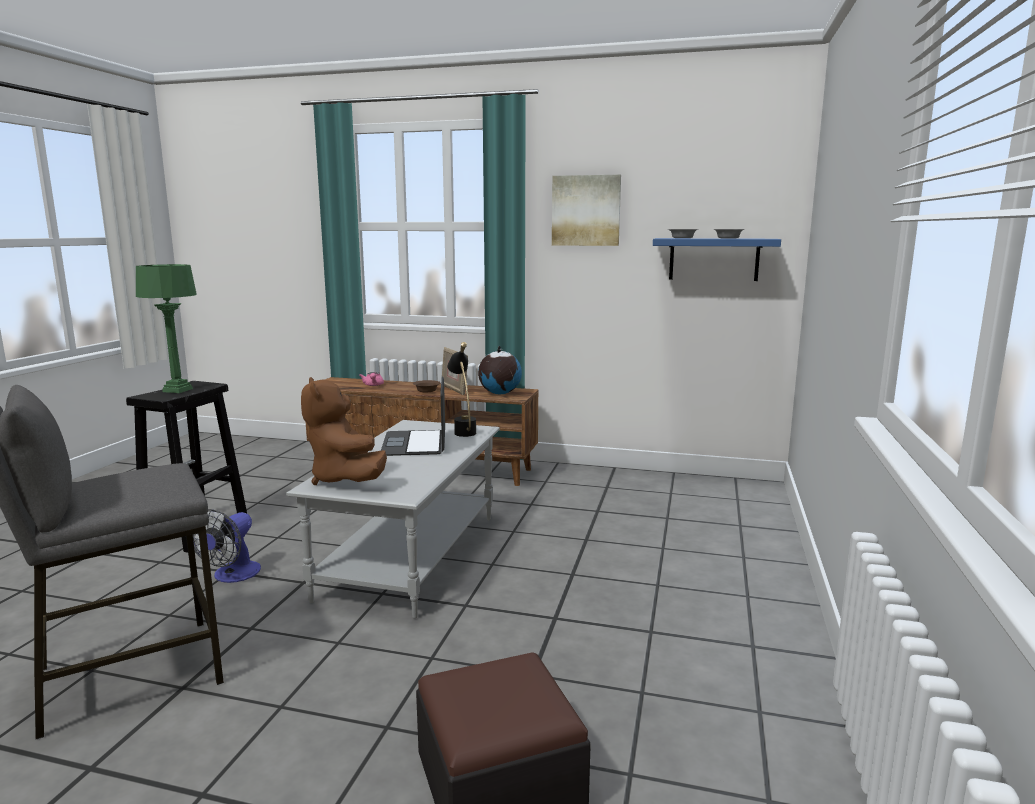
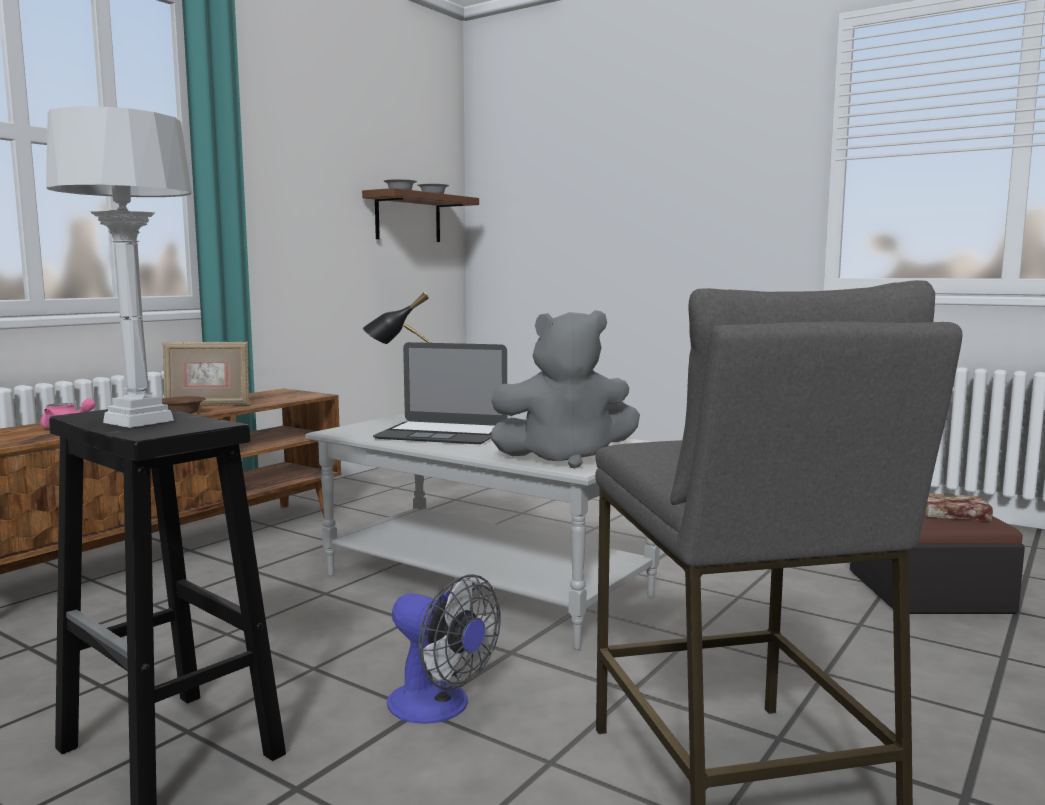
camera: 70 degrees left, 5 degrees down
green table lamp [136,264,197,393] -> grey table lamp [46,106,192,428]
brown plush toy [301,377,387,485] -> grey plush toy [490,310,640,469]
globe [478,345,522,394] -> none
picture [552,175,621,246] -> none
blue shelf [653,238,781,281] -> brown shelf [362,188,479,242]
none -> book [925,493,993,521]

